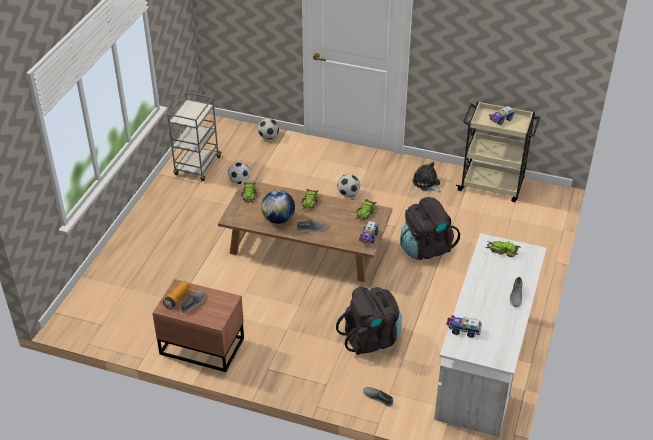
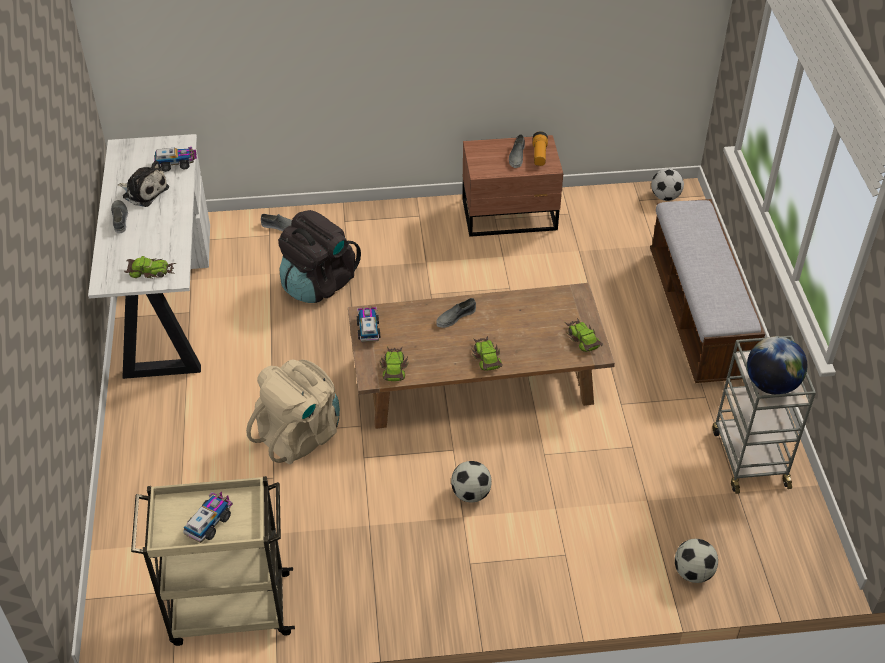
camera: 155 degrees right, 5 degrees up
football [228,162,250,184] -> football moved to [651,169,684,201]
globe [261,190,295,224] -> globe moved to [747,336,807,395]
black backpack [400,197,460,260] -> beige backpack [246,359,340,464]
plush toy [412,162,441,192] -> plush toy moved to [117,160,169,207]
none -> bench [650,199,765,383]

